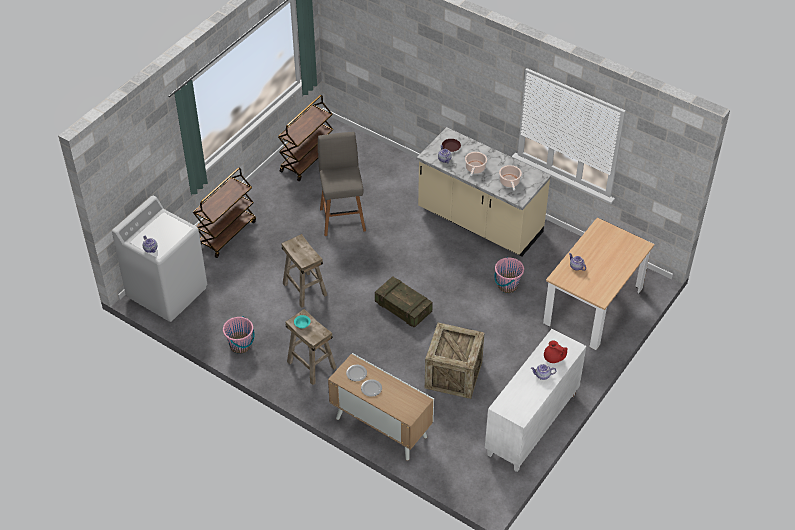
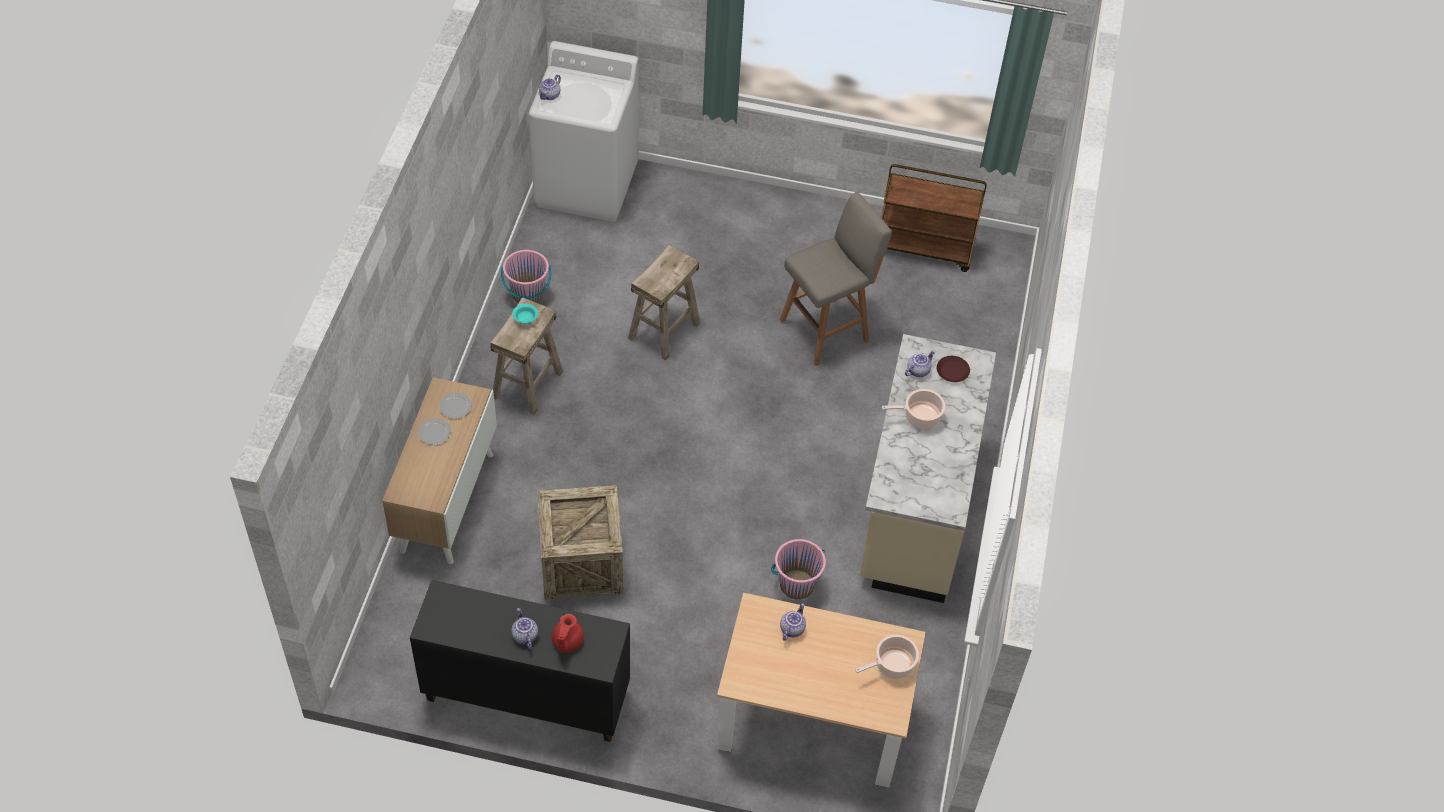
camera: 65 degrees right, 5 degrees up
brown cart [193,168,256,258] -> none
crate [375,276,433,328] -> none
white cabinet [485,329,587,472] -> black cabinet [410,580,630,742]
cooking pot [499,165,522,191] -> cooking pot moved to [855,635,919,679]

